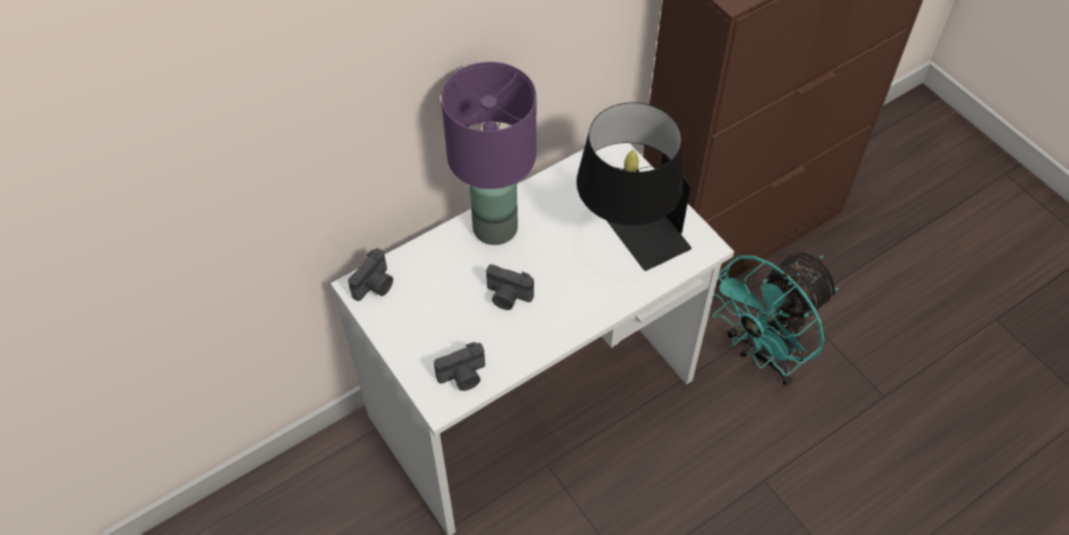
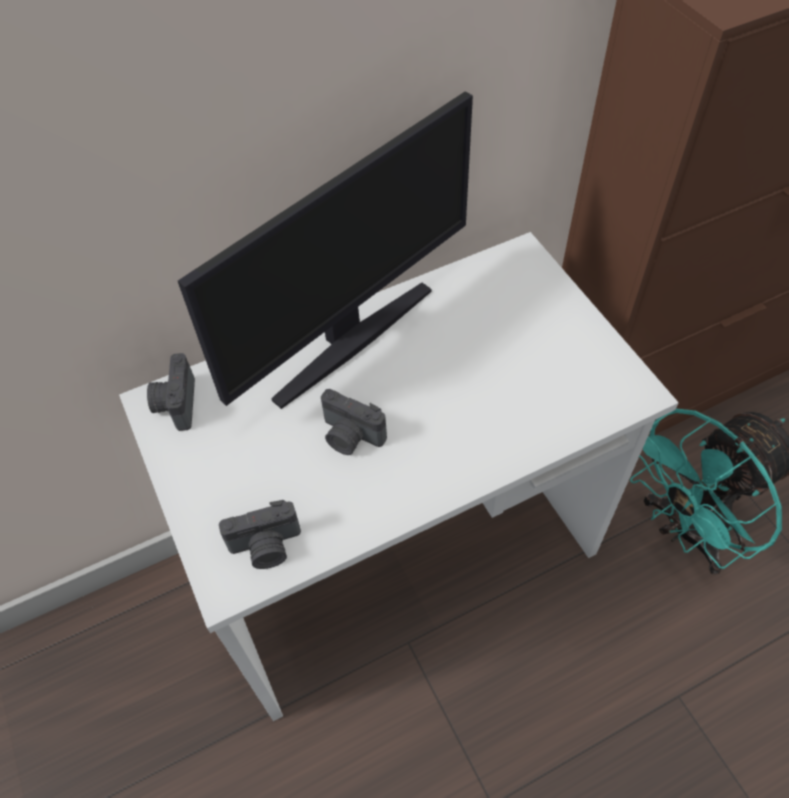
camera: 10 degrees right, 0 degrees up
camera [348,248,393,301] -> camera turned 135 degrees clockwise [147,353,195,431]
purple table lamp [441,62,536,245] -> monitor [178,91,473,409]
black table lamp [577,102,691,271] -> none

